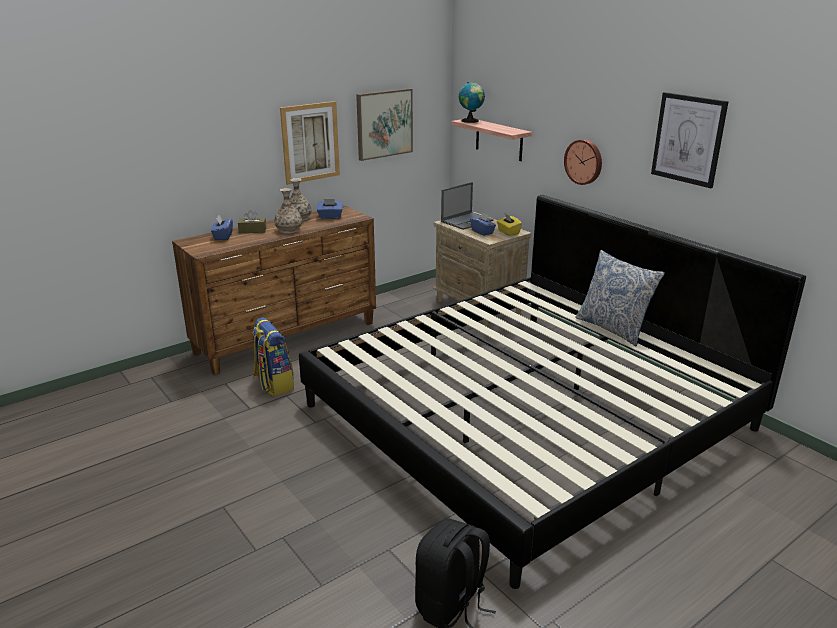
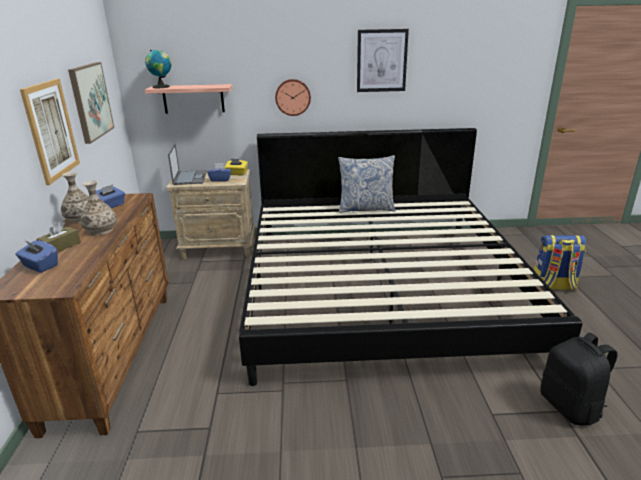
camera: 55 degrees left, 0 degrees up
backpack [252,318,294,396] -> backpack moved to [534,235,586,290]

